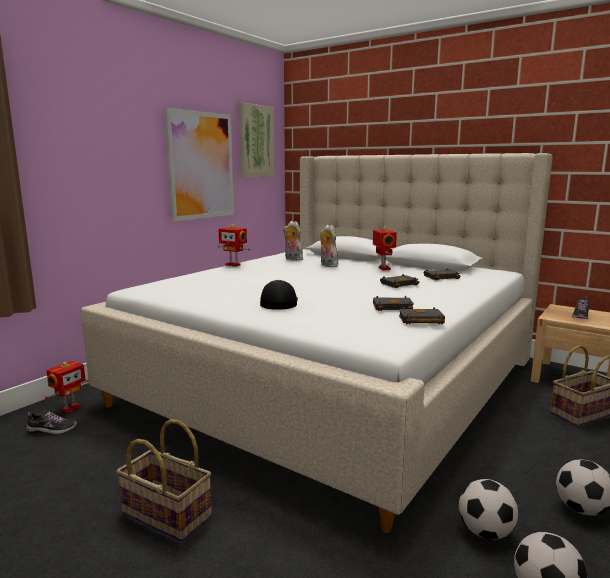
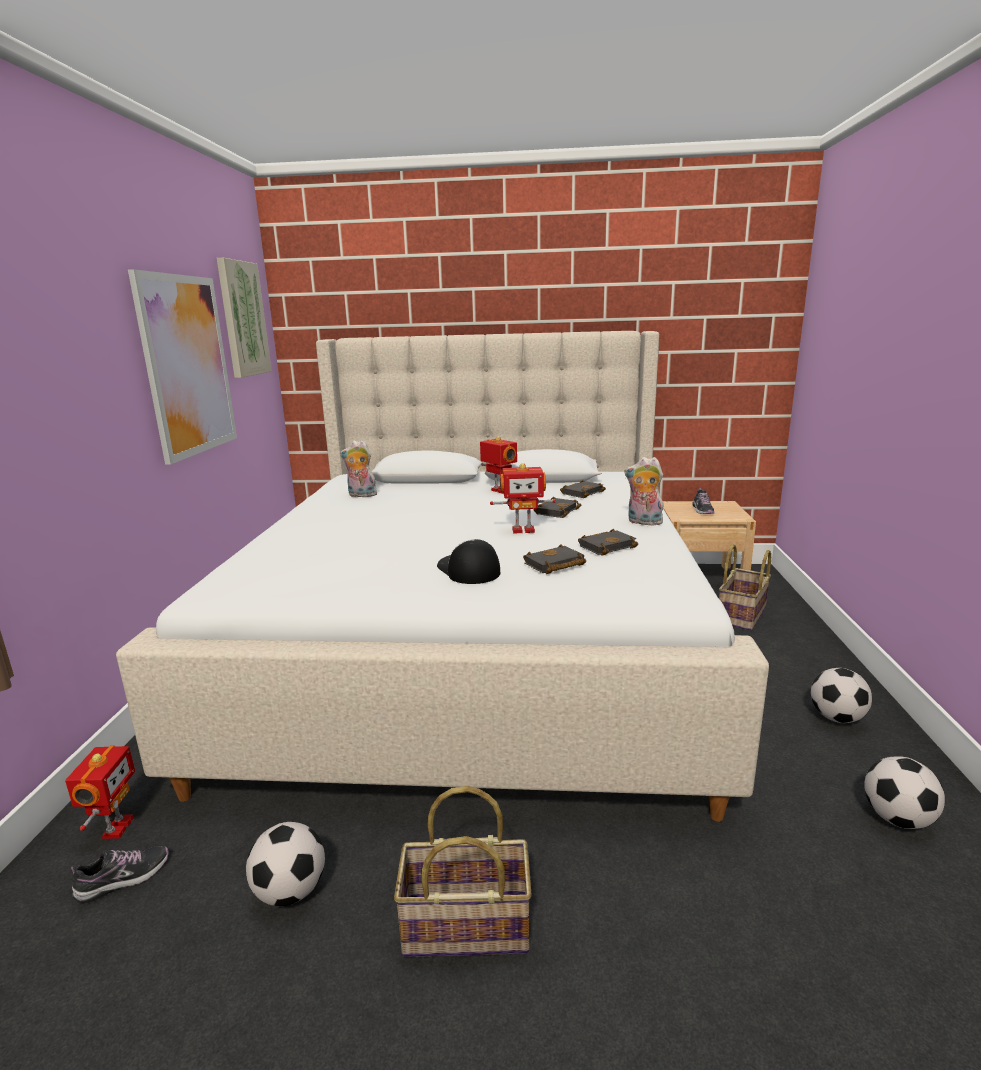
camera: 30 degrees left, 5 degrees up
toy robot [217,224,250,267] -> toy robot moved to [490,463,556,534]
plush toy [320,225,338,267] -> plush toy moved to [624,457,664,525]
black book [399,307,445,324] -> black book moved to [523,544,586,574]
football [459,479,518,540] -> football moved to [246,822,325,906]

